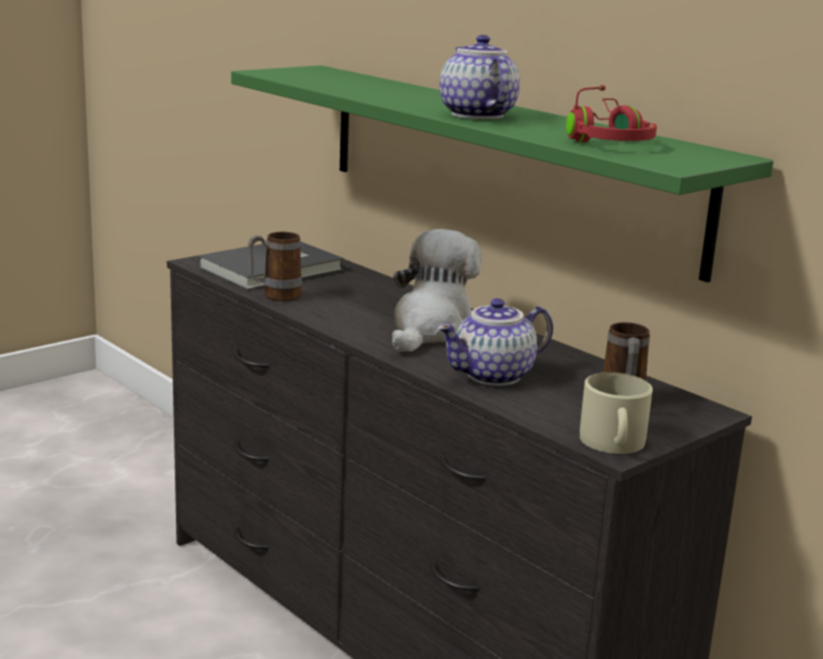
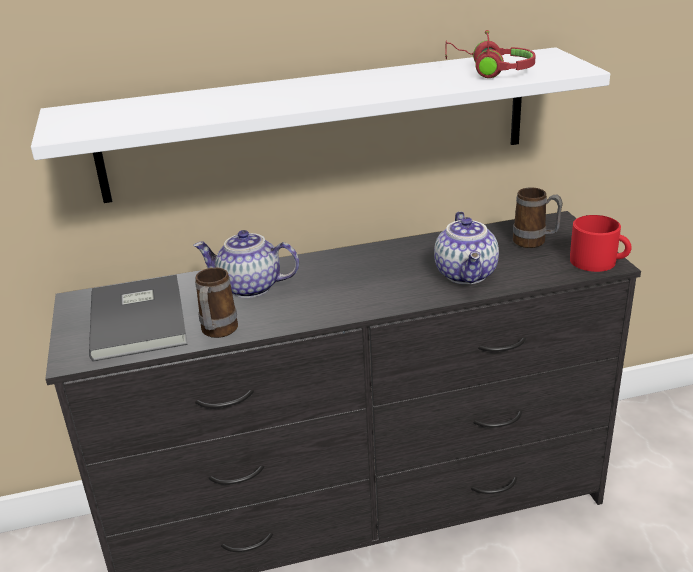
camera: 60 degrees left, 10 degrees up
green shelf [231,65,774,283] -> white shelf [31,47,610,203]
plush toy [392,229,482,352] -> none
teapot [440,35,520,119] -> teapot moved to [193,230,299,298]
beige mug [580,372,653,454] -> red mug [570,215,632,272]

